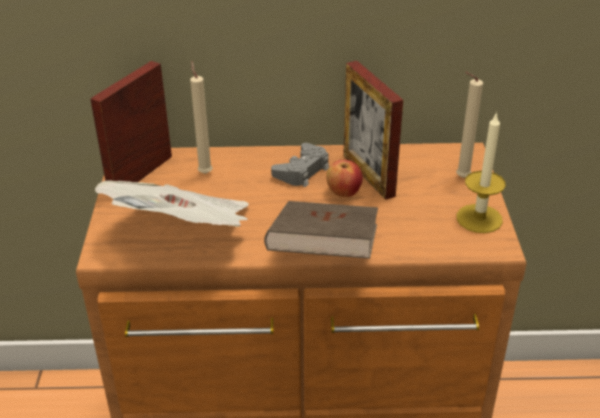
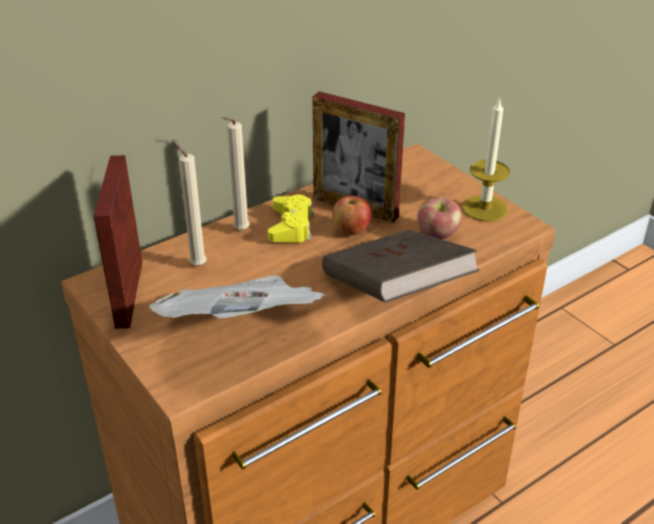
camera: 35 degrees left, 0 degrees up
grey game controller [271,143,329,187] -> yellow game controller [268,195,313,243]
beige candle [456,72,483,178] -> beige candle moved to [222,117,250,231]
none -> apple [417,197,462,239]

